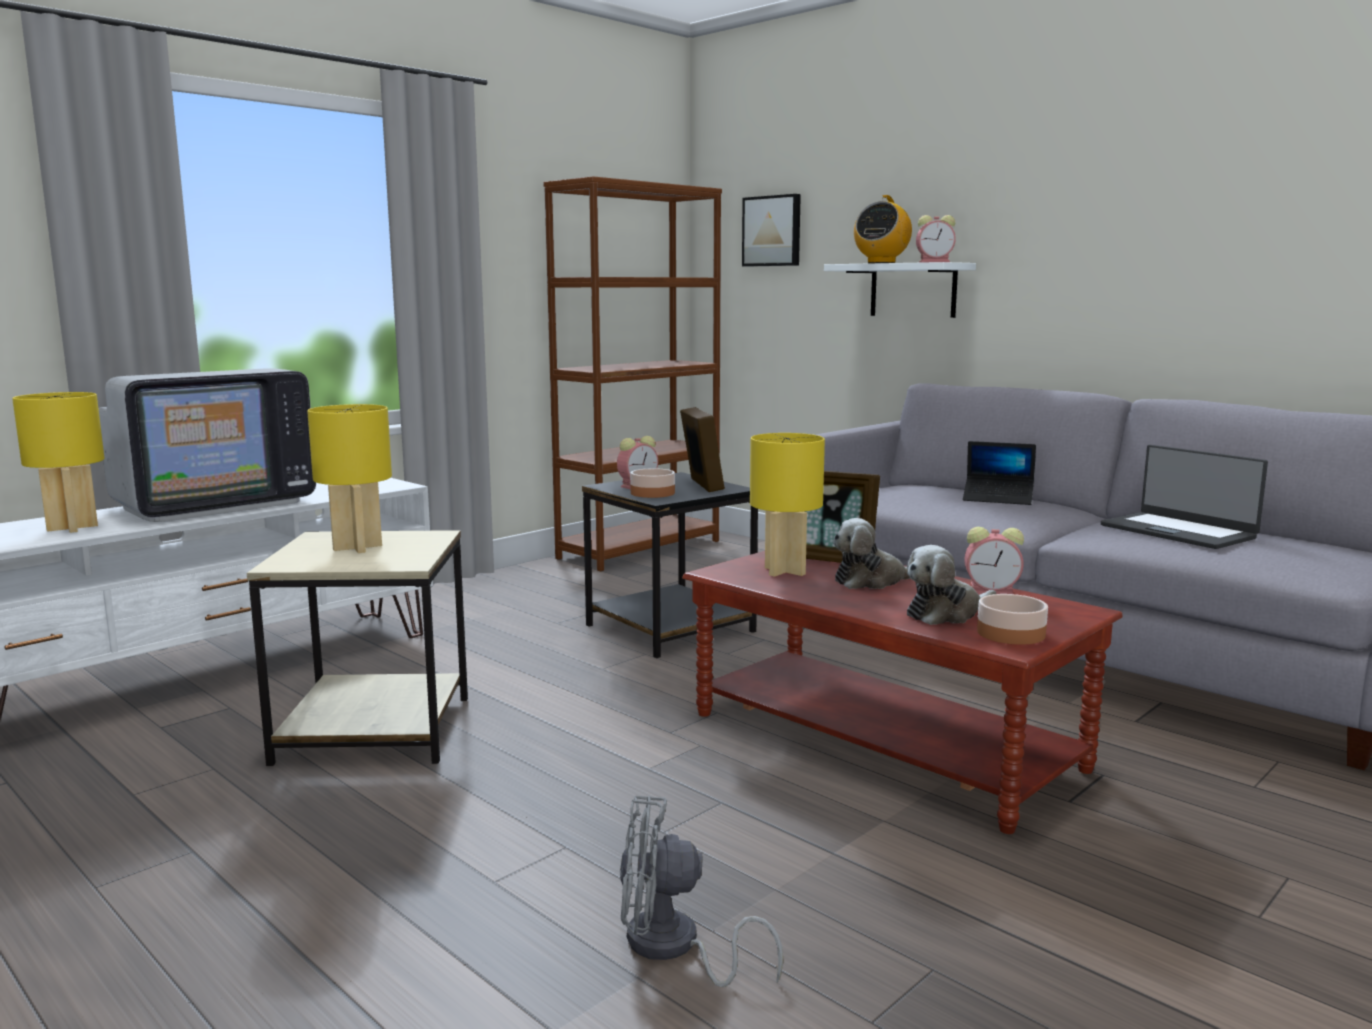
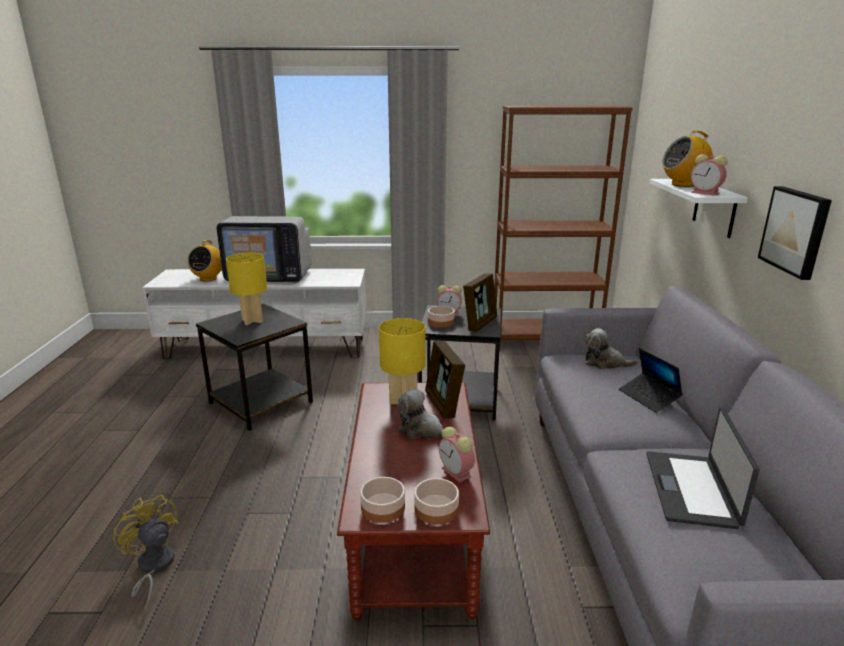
camera: 45 degrees right, 10 degrees up
yellow table lamp [12,392,104,533] -> radio [188,240,222,282]
beige side table [247,530,468,766] -> black side table [196,304,313,431]
grey fan [620,796,783,987] -> yellow fan [113,495,179,611]
picture [742,194,801,267] -> picture moved to [758,186,832,280]
plush toy [907,545,996,625] -> plush toy moved to [584,328,638,369]
none -> bowl [414,478,459,524]

